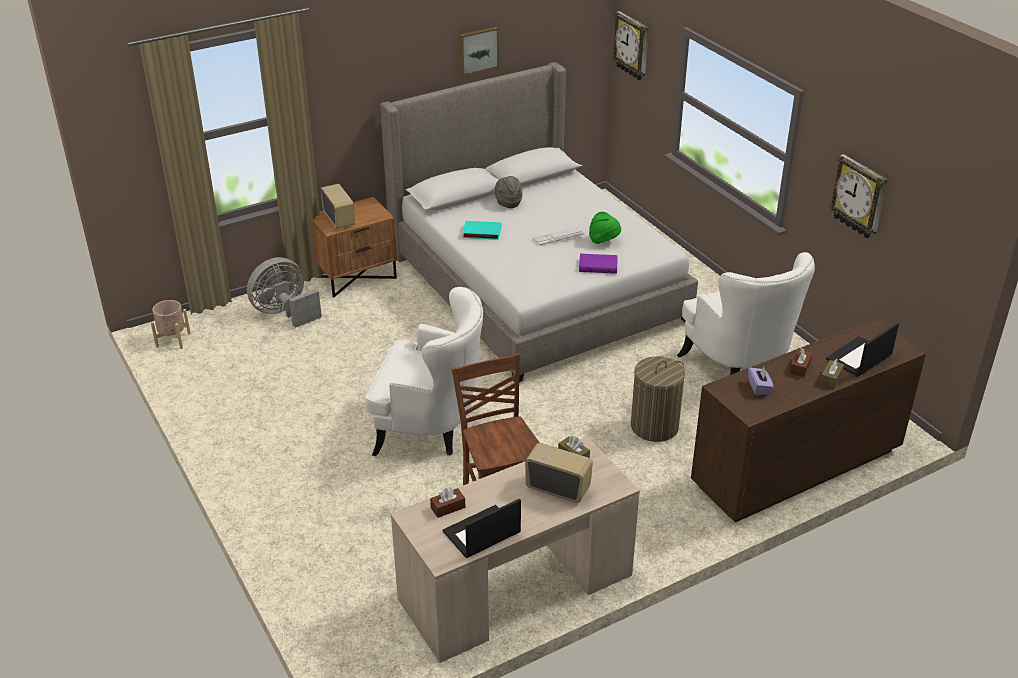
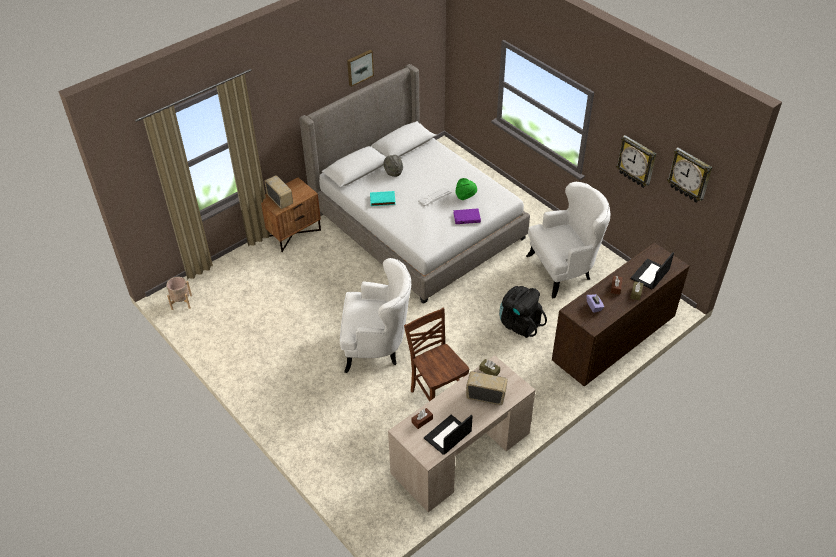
camera: 10 degrees left, 10 degrees up
grey fan [247,257,322,328] -> none
wall clock [612,11,649,80] -> wall clock moved to [667,148,712,203]
laundry basket [631,356,685,442] -> black backpack [499,286,547,338]
white armchair [677,252,815,375] -> white armchair turned 75 degrees counterclockwise [526,182,611,298]

